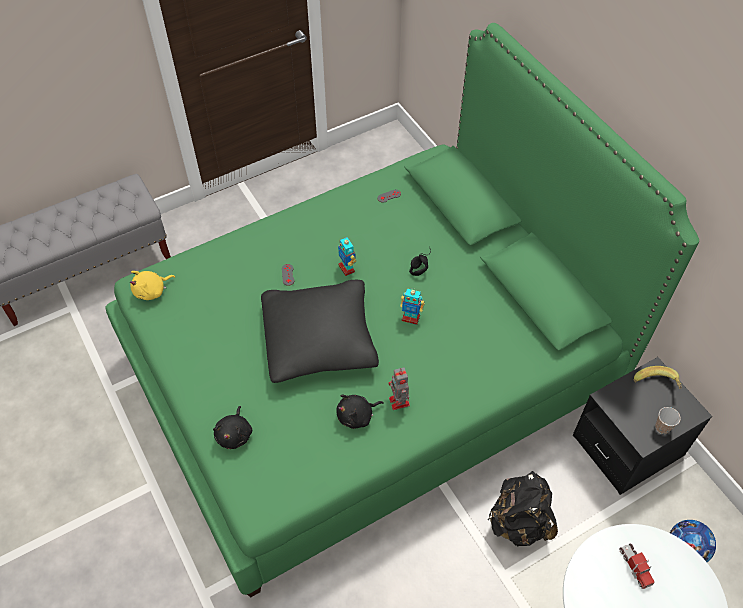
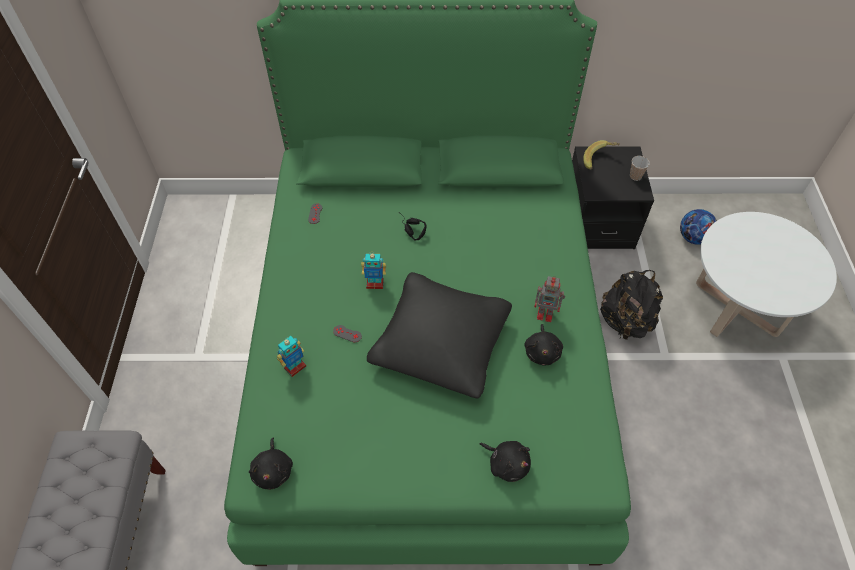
camera: 60 degrees left, 0 degrees up
yellow plush toy [130,271,175,300] -> black plush toy [249,437,293,490]
toy robot [400,288,425,325] -> toy robot moved to [277,336,306,377]
toy truck [619,544,655,589] -> none

